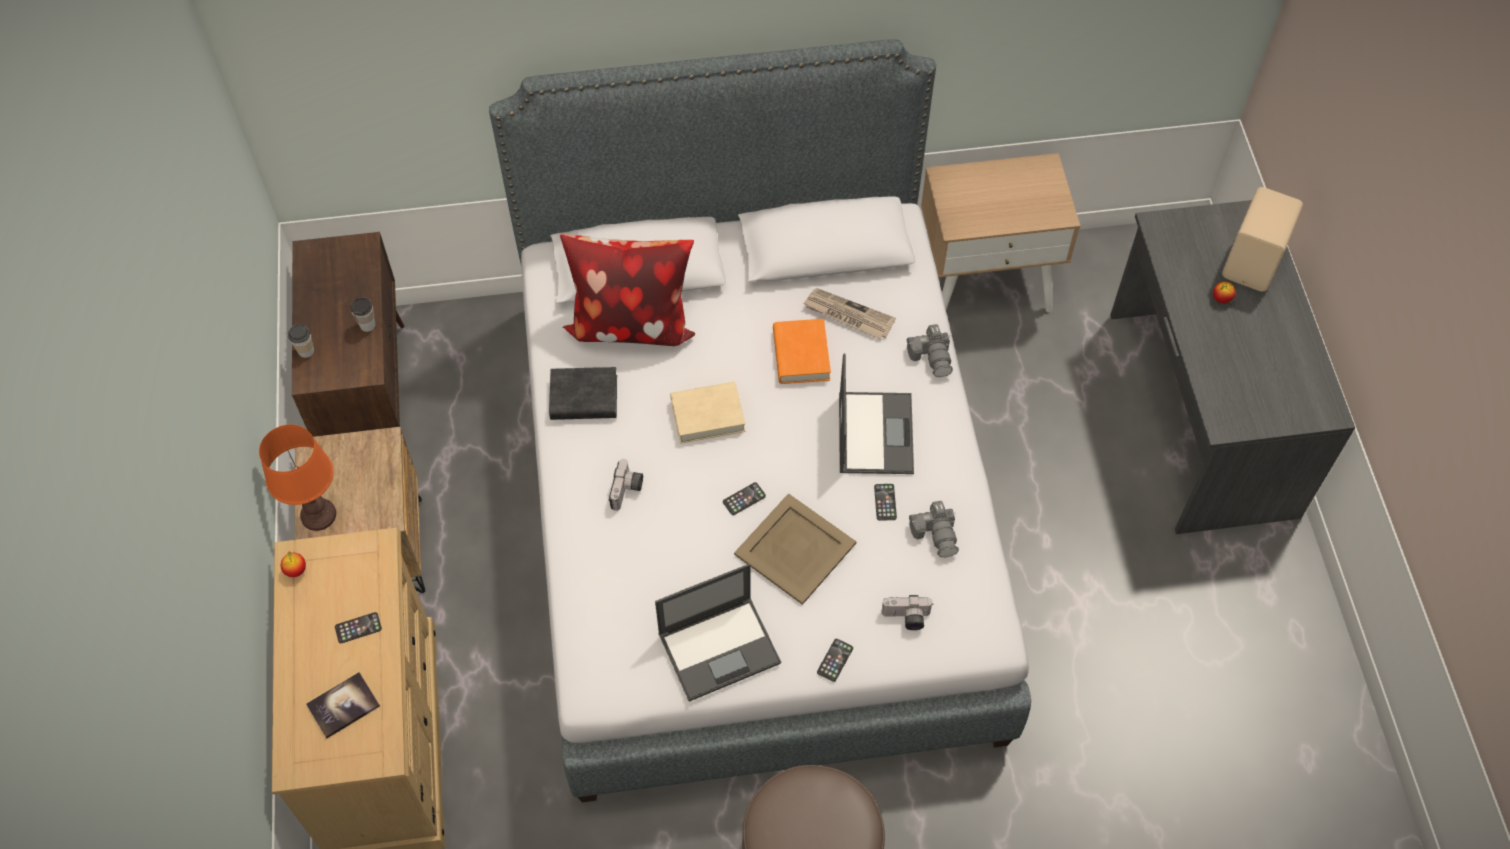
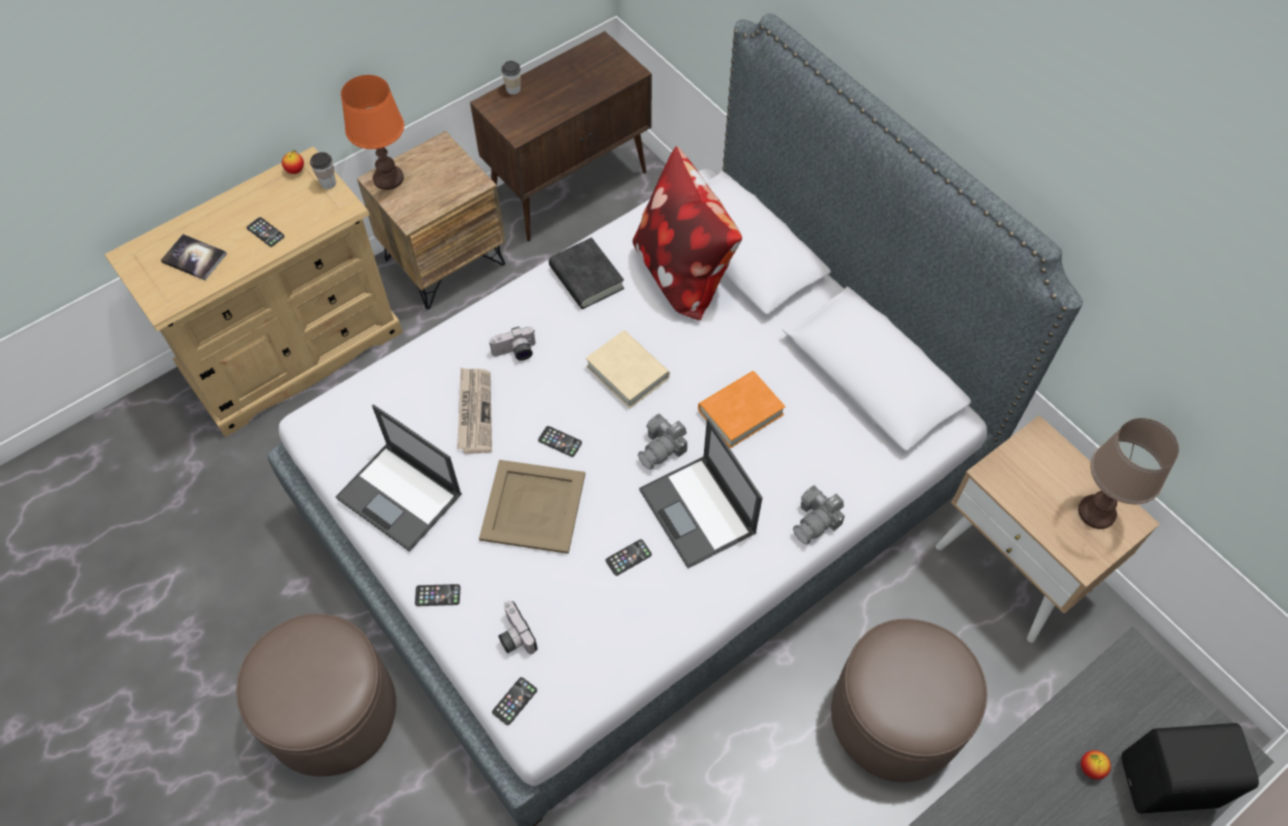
camera: 60 degrees right, 0 degrees up
cup [351,297,375,332] -> cup moved to [310,152,336,189]
newspaper [803,288,896,339] -> newspaper moved to [457,368,492,454]
laptop [839,353,914,474] -> laptop turned 90 degrees clockwise [639,418,763,568]
camera [909,501,959,557] -> camera moved to [638,414,687,470]
beige speaker [1222,187,1303,292] -> black speaker [1122,723,1259,814]
none -> phone [492,677,537,725]
none -> brown ottoman [831,619,987,782]
none -> brown table lamp [1078,418,1179,529]

